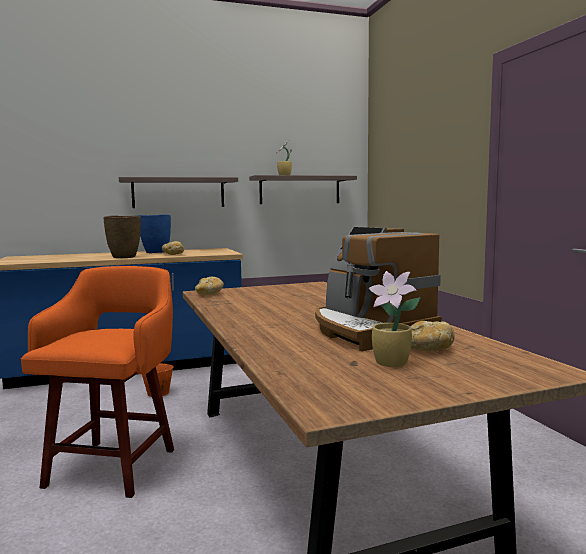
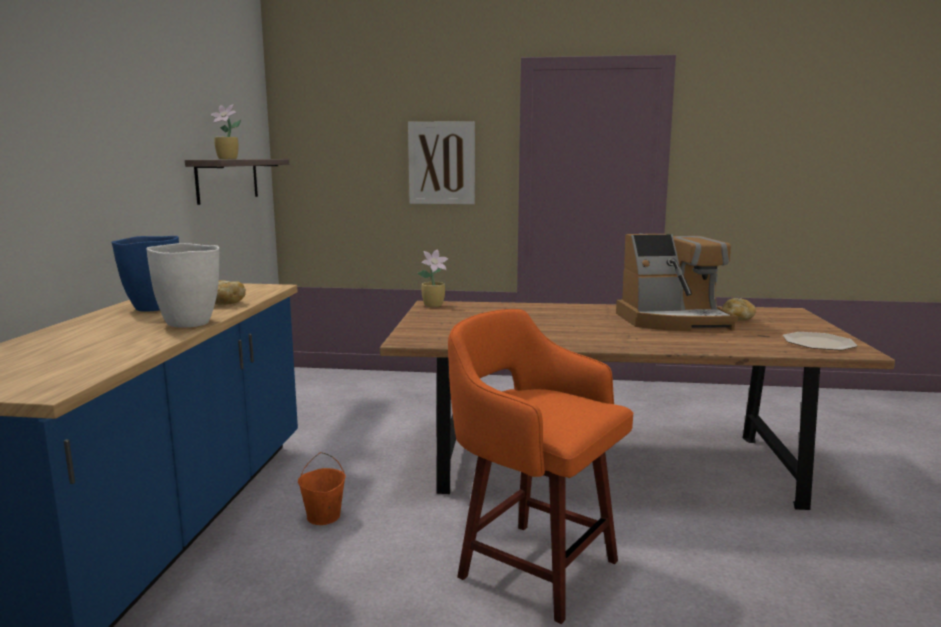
camera: 65 degrees left, 5 degrees up
brown vase [104,215,141,258] -> white vase [146,243,219,328]
shelf [119,177,238,208] -> none
bread [195,277,224,295] -> none
potted plant [368,271,421,367] -> potted plant moved to [418,249,448,307]
none -> picture [408,121,475,204]
none -> plate [783,332,858,350]

